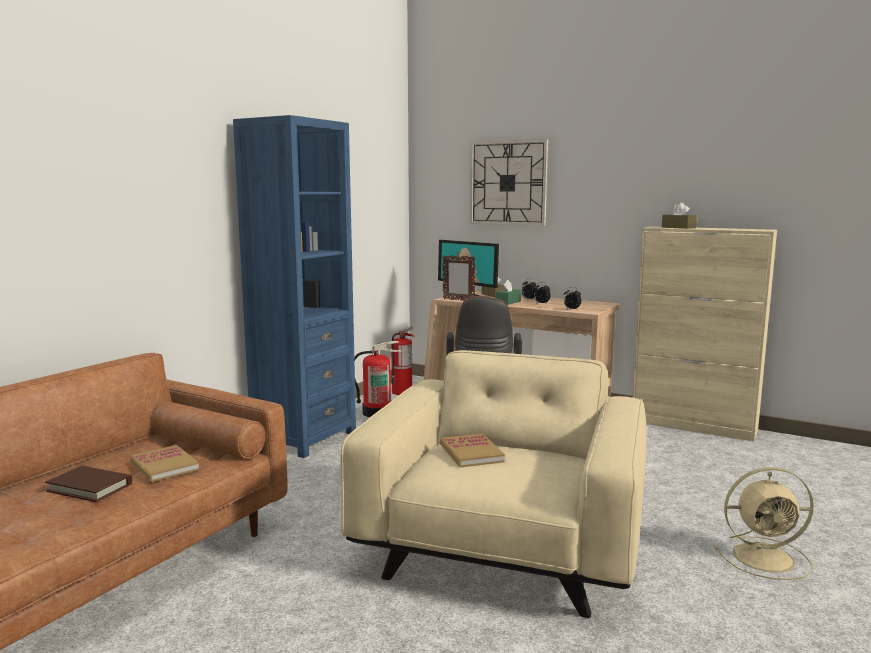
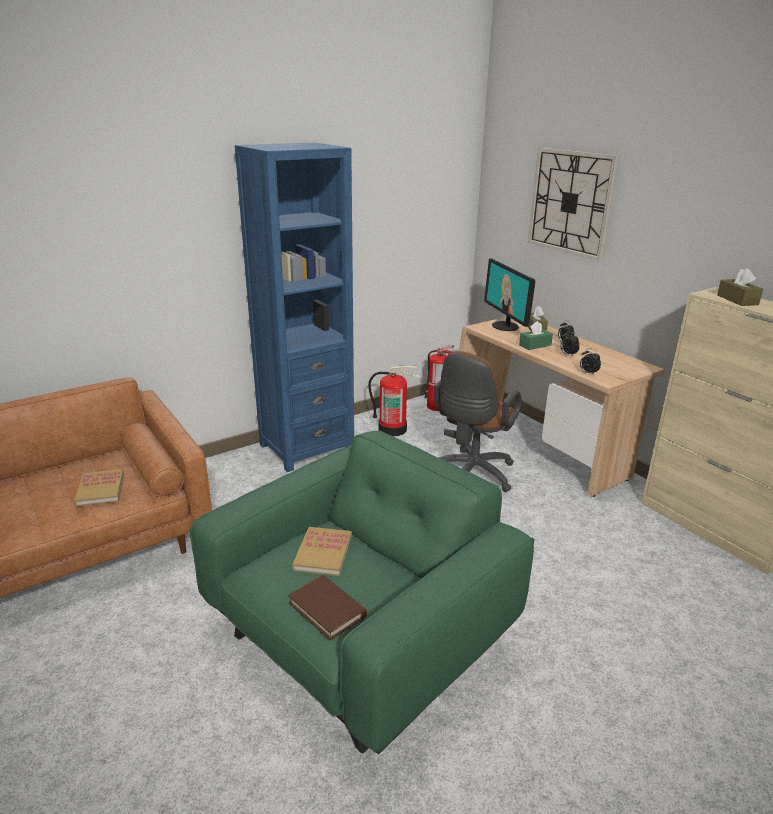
camera: 25 degrees right, 15 degrees up
brown book [45,466,132,502] -> brown book moved to [288,575,367,641]
beige armchair [340,350,646,618] -> green armchair [190,430,534,754]
picture frame [442,255,476,301] -> none
beige fan [714,467,814,580] -> none

